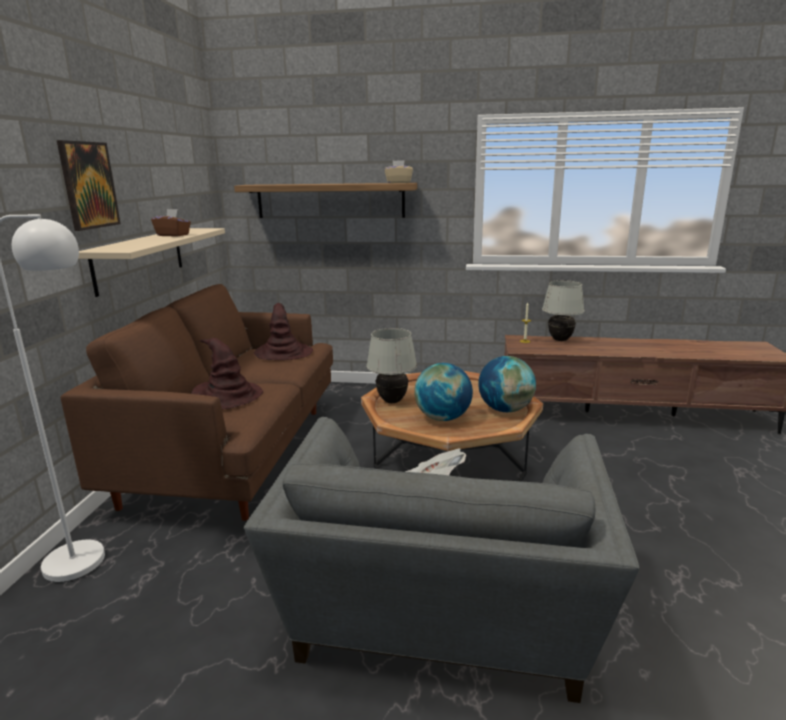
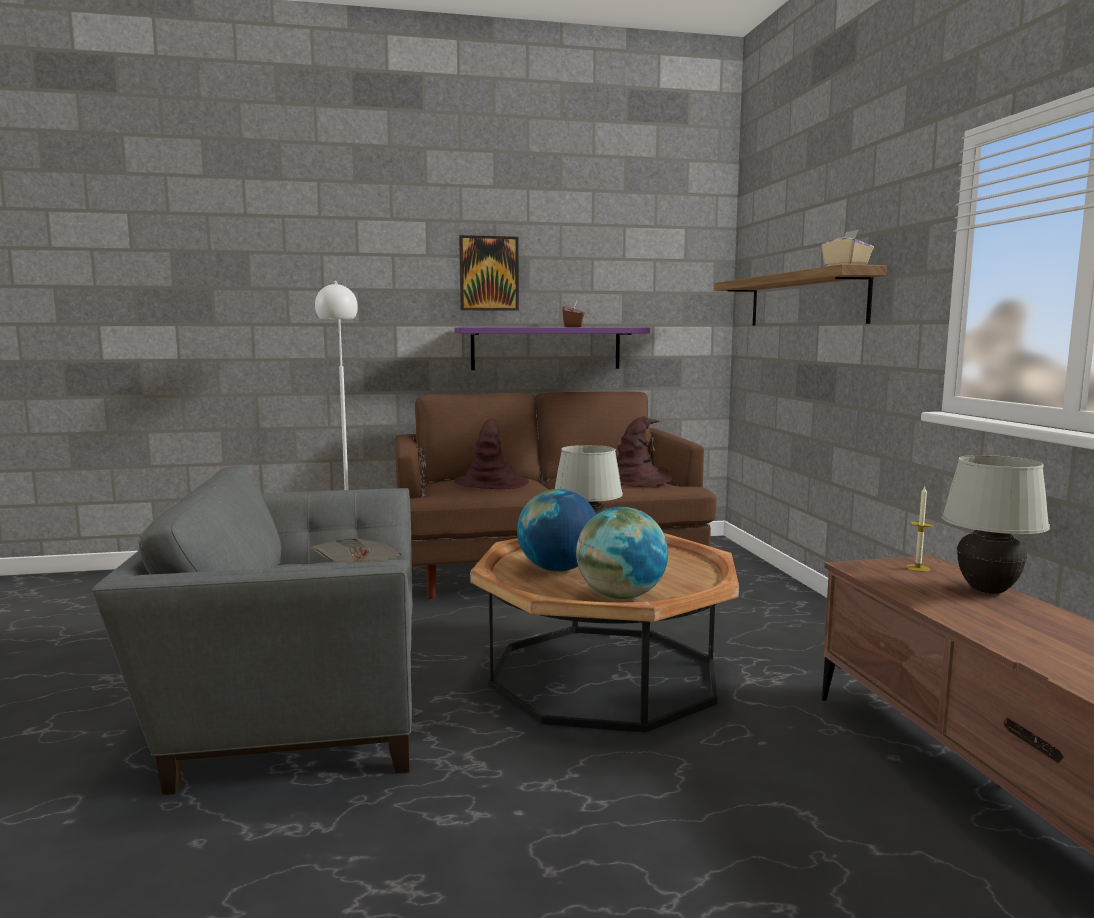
camera: 70 degrees right, 10 degrees down
beige shelf [78,228,225,297] -> purple shelf [455,327,650,370]

